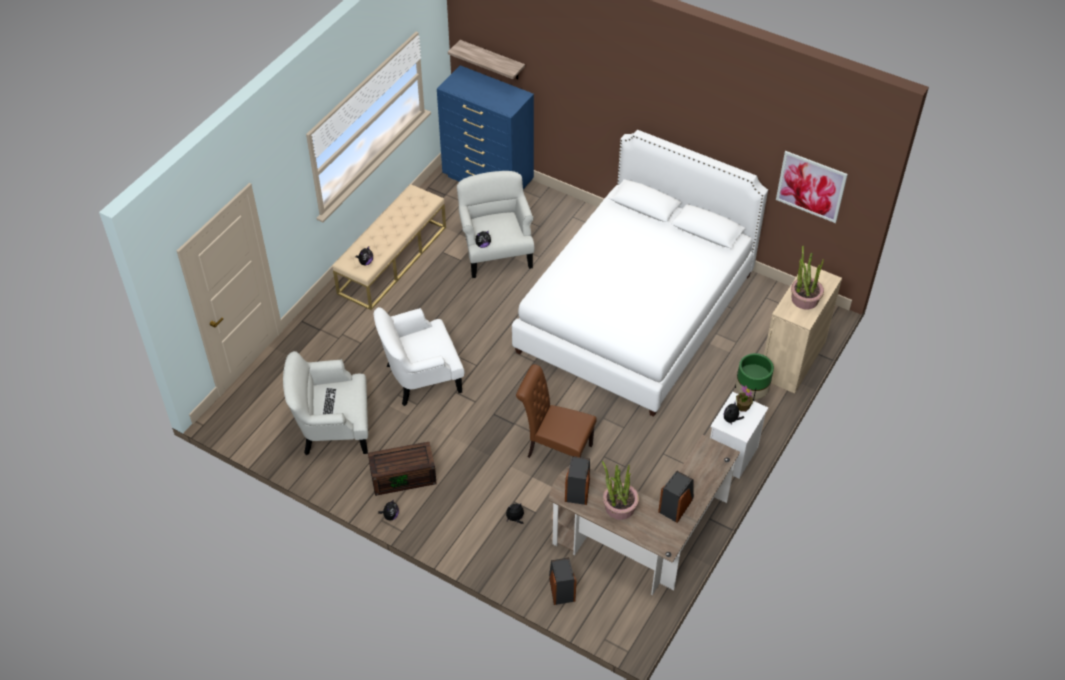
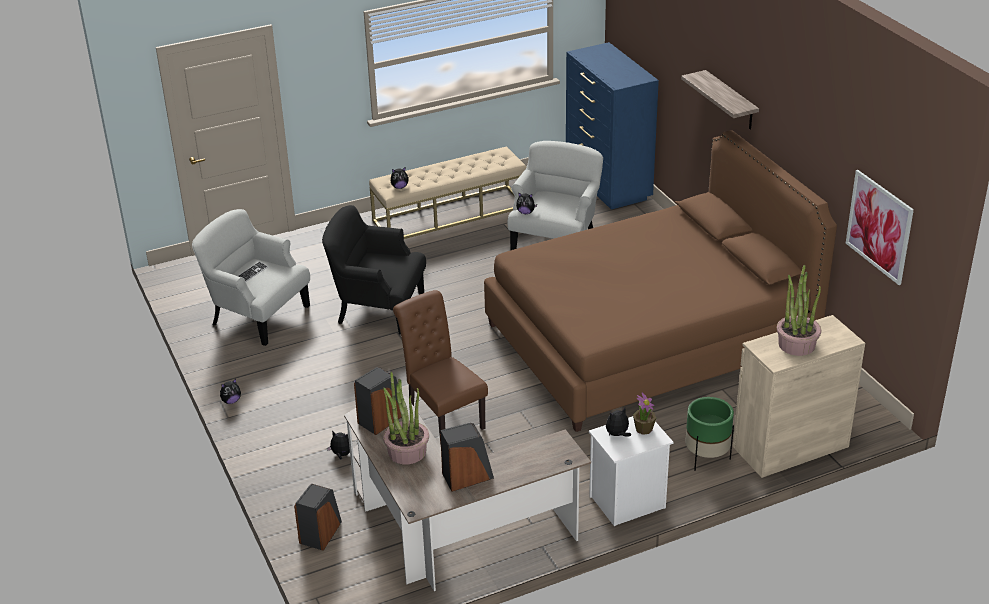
camera: 35 degrees right, 15 degrees down
brown storage box [368,442,437,496] -> none
white armchair [373,307,464,406] -> black armchair [322,205,426,335]
shelf [448,40,525,79] -> shelf moved to [681,70,759,130]
white bed [512,130,768,417] -> brown bed [484,130,837,432]

